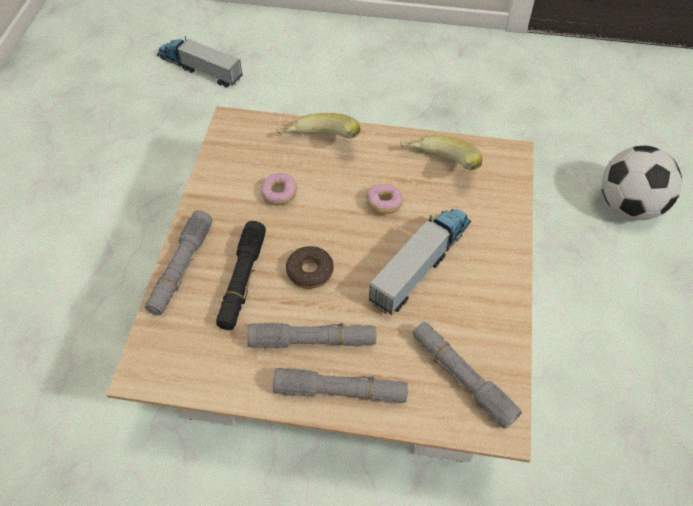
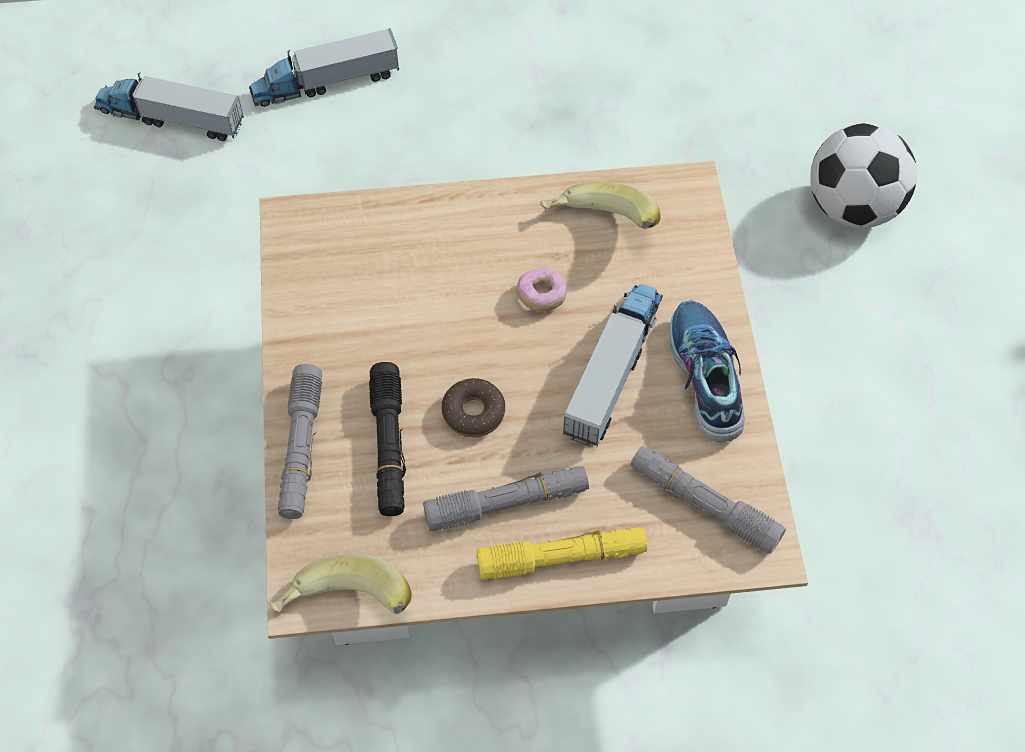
camera: 15 degrees left, 5 degrees up
donut [261,173,297,206] -> none
grey flashlight [273,368,408,403] -> yellow flashlight [477,527,647,580]
banana [276,113,361,138] -> banana moved to [269,554,412,614]
none -> toy truck [249,28,399,107]
none -> shoe [669,300,745,442]

